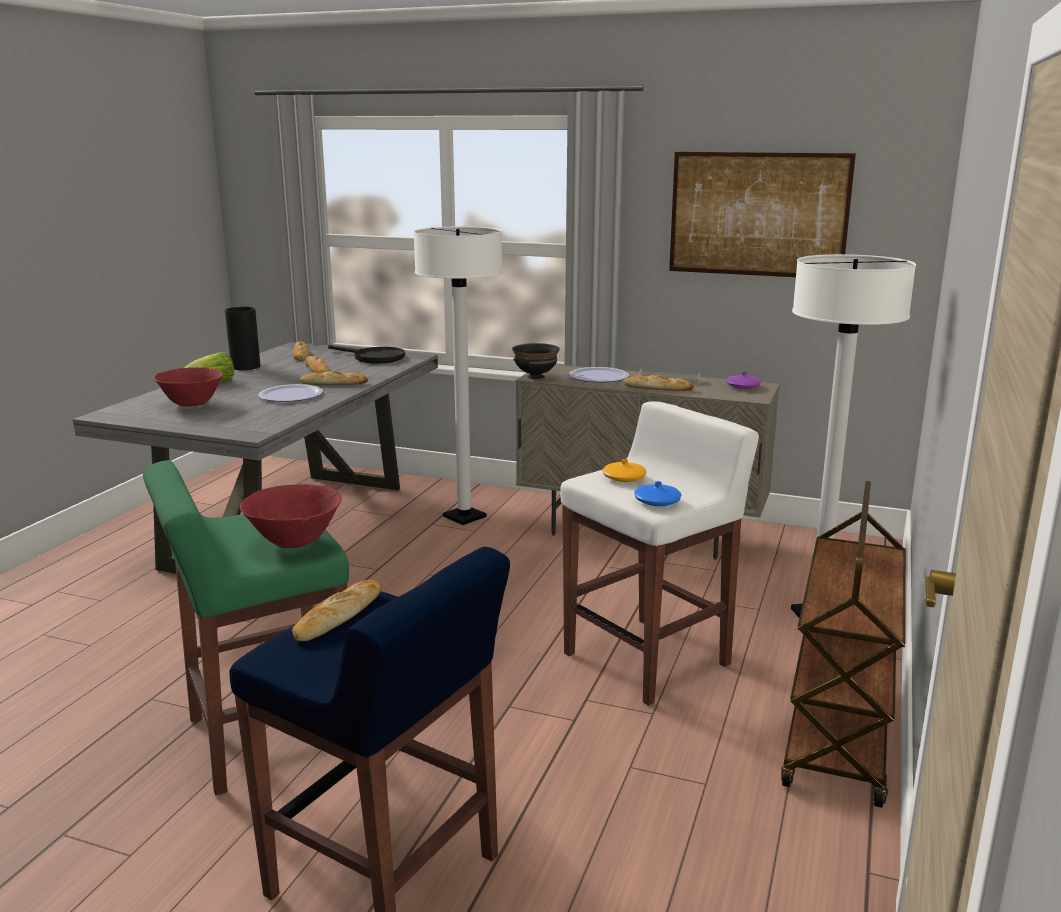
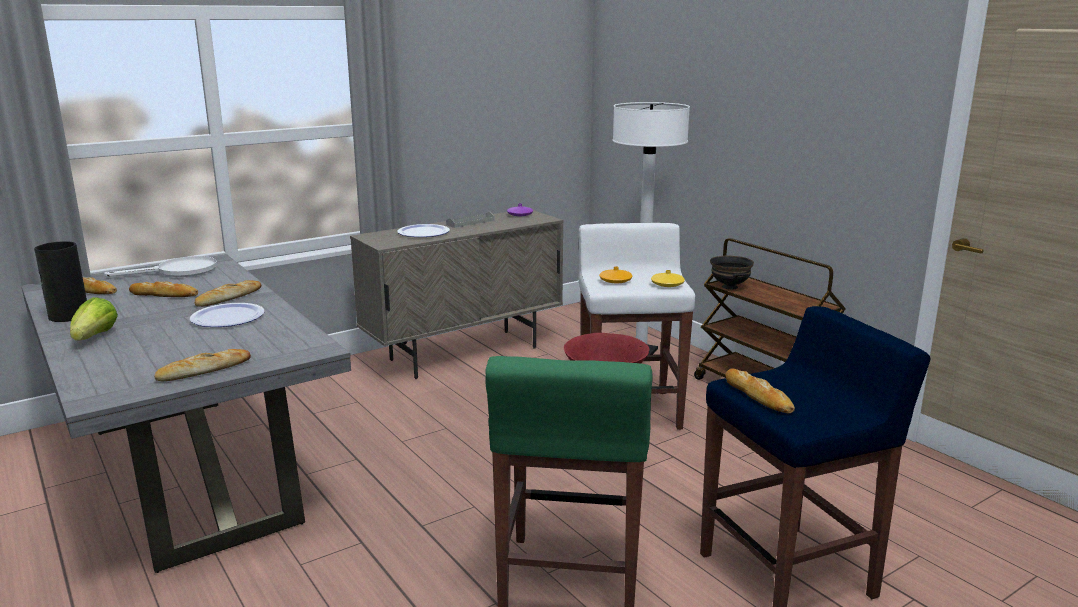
camera: 55 degrees left, 0 degrees up
red bowl [153,367,223,407] -> none
black frying pan [328,345,405,364] -> white frying pan [104,256,217,277]
white floor lamp [414,226,502,525] -> none
black bowl [512,343,560,379] -> black bowl moved to [710,256,754,290]
bread [623,375,694,391] -> bread moved to [154,349,251,382]
blue vase [634,481,681,506] -> yellow vase [651,270,685,287]
picture [669,152,856,277] -> none

